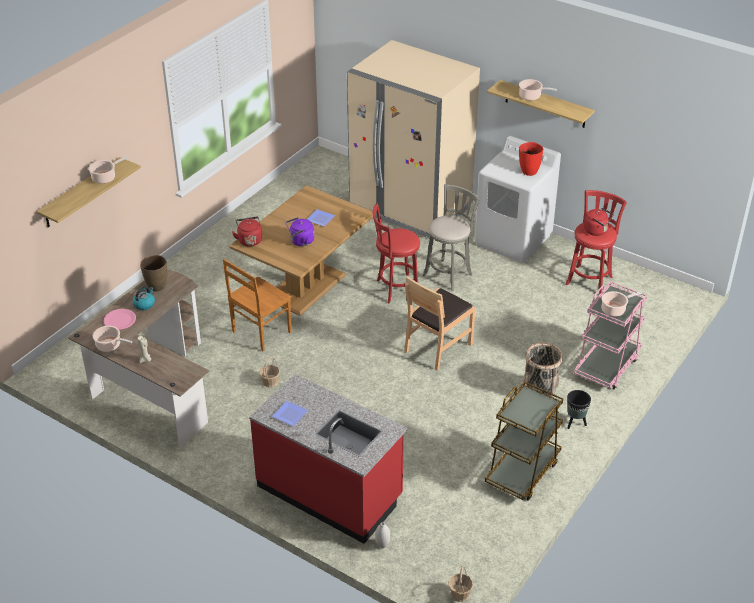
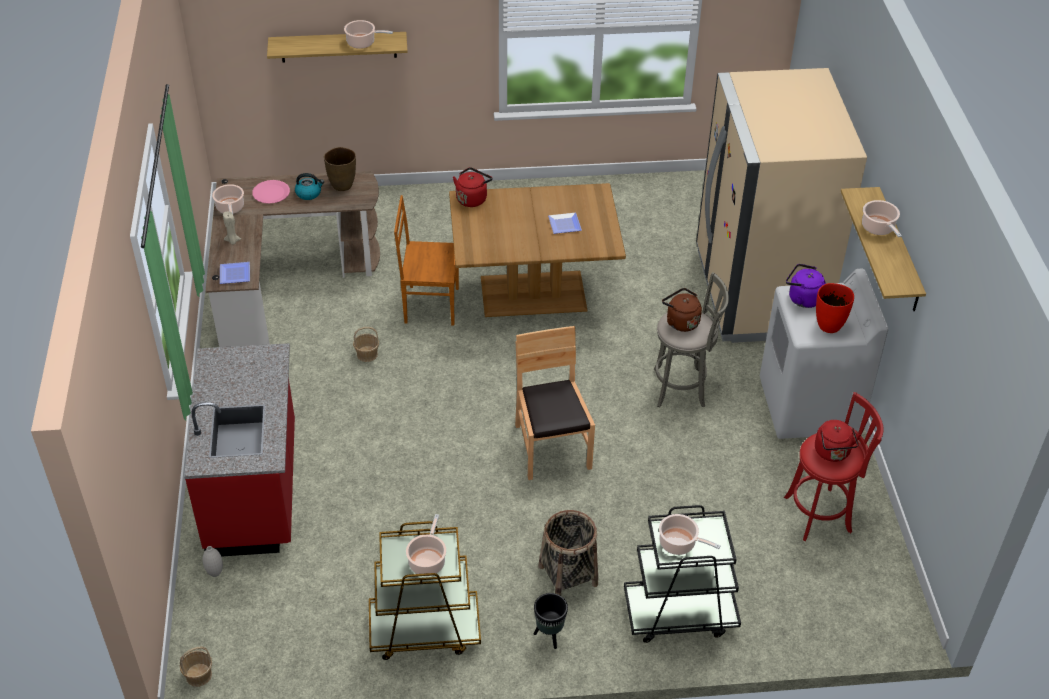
camera: 50 degrees right, 5 degrees up
plate [272,401,308,426] -> plate moved to [220,262,250,284]
purple kettle [286,217,314,246] -> purple kettle moved to [786,264,826,308]
red stool [373,203,420,303] -> none
brown chair [404,276,475,370] -> brown chair turned 75 degrees clockwise [515,326,595,480]
pink cart [574,281,647,390] -> black cart [624,505,741,643]
none -> cooking pot [406,514,446,576]
none -> brown kettle [662,288,702,332]

